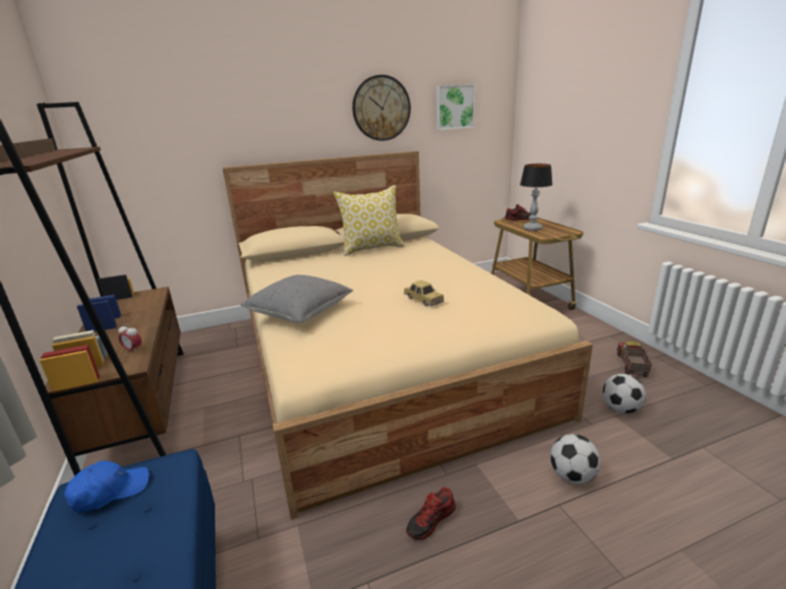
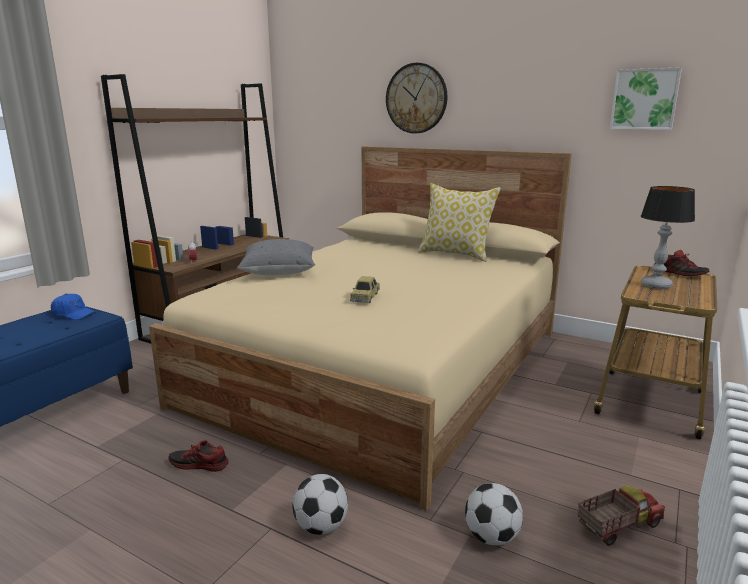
camera: 50 degrees right, 5 degrees down
wall clock [352,75,411,141] -> wall clock moved to [386,63,447,134]

